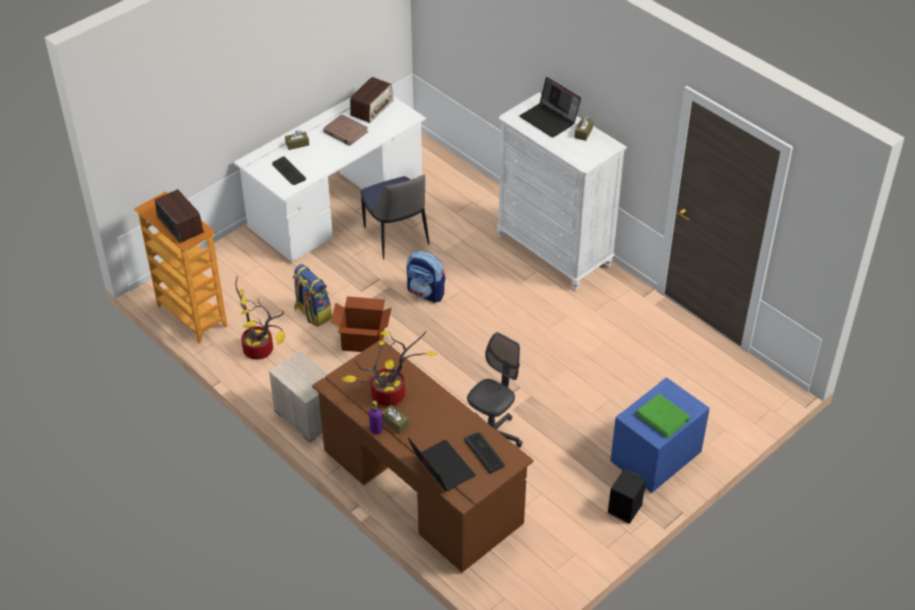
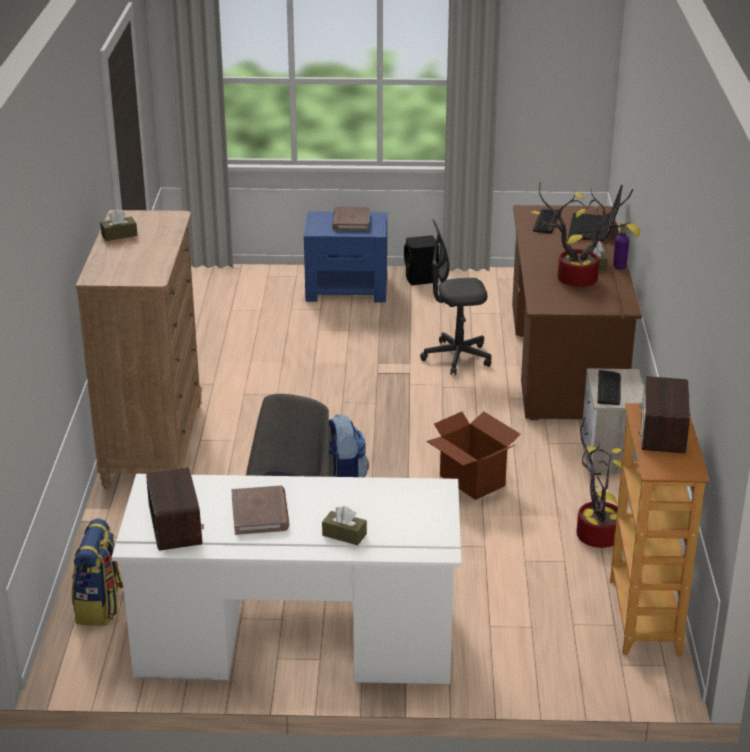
camera: 135 degrees left, 15 degrees down
keyboard [272,156,306,185] -> keyboard moved to [597,370,621,405]
backpack [293,264,332,327] -> backpack moved to [72,519,123,626]
radio [350,77,393,123] -> radio turned 90 degrees clockwise [146,467,204,551]
white dresser [497,93,627,290] -> brown dresser [76,210,202,489]
laptop [520,77,581,138] -> none
green book [637,394,690,438] -> brown book [332,206,370,231]

